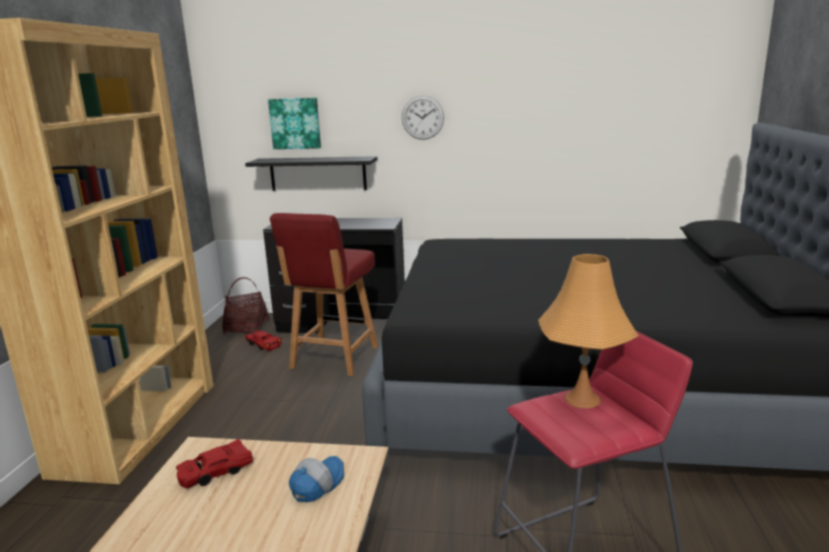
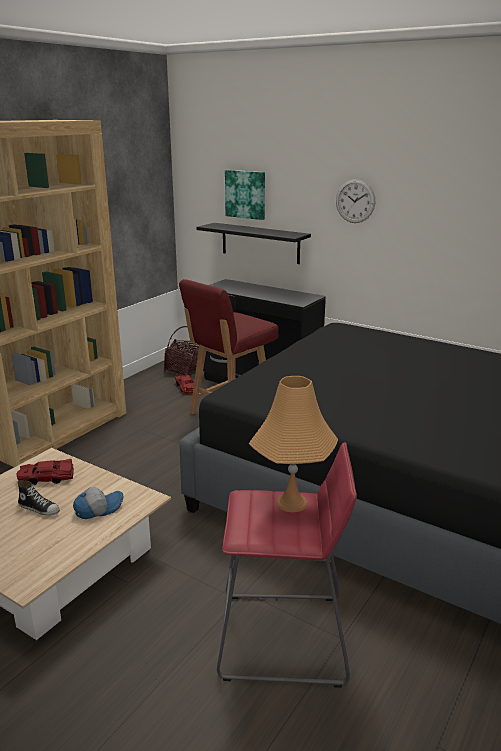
camera: 25 degrees right, 5 degrees up
none -> shoe [17,481,60,516]

